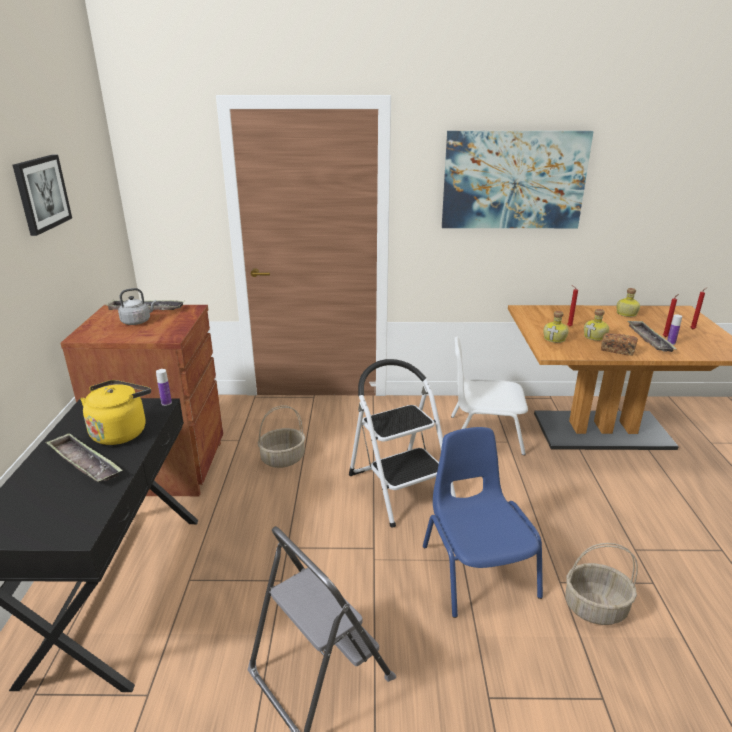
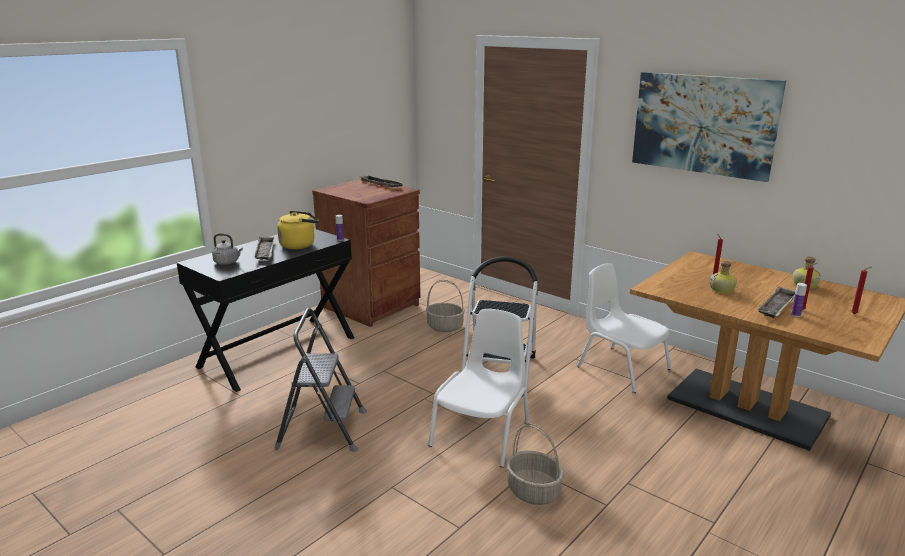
camera: 40 degrees right, 5 degrees down
picture [13,154,72,236] -> none
grey kettle [118,288,157,325] -> grey kettle moved to [212,234,243,265]
blue chair [423,427,543,618] -> white chair [428,309,529,467]
bottle [543,311,569,343] -> none
bread [601,333,638,356] -> none

